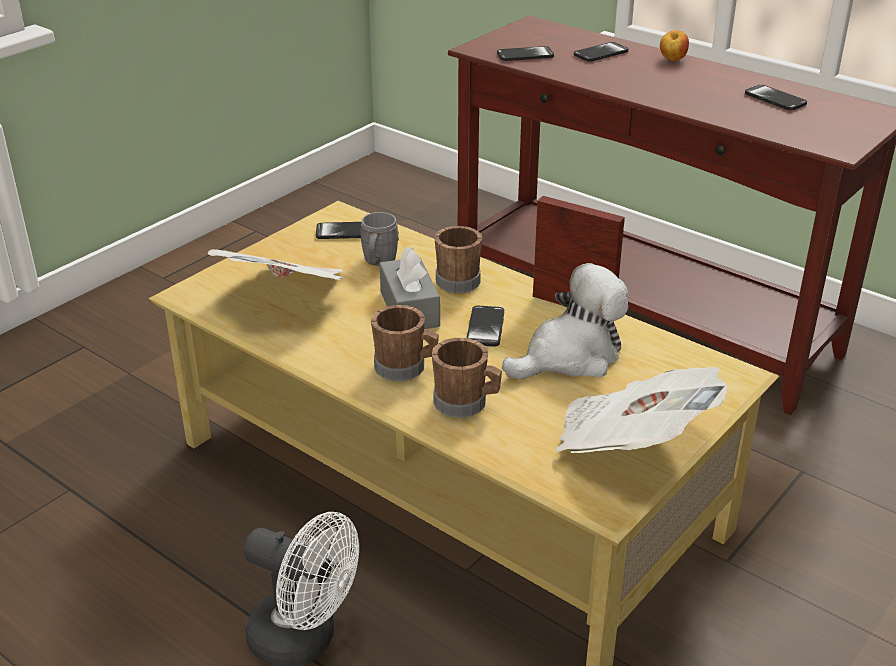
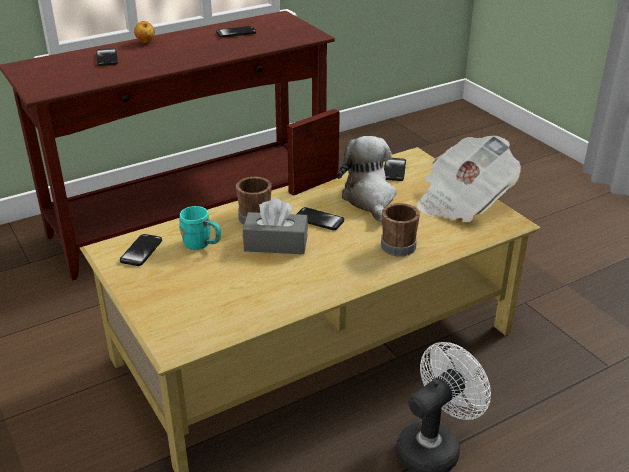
camera: 70 degrees left, 0 degrees up
newspaper [208,249,345,280] -> none
grey mug [361,212,399,266] -> turquoise mug [179,206,221,250]
brown mug [371,305,439,381] -> none
phone [497,46,554,61] -> phone moved to [384,158,406,181]

